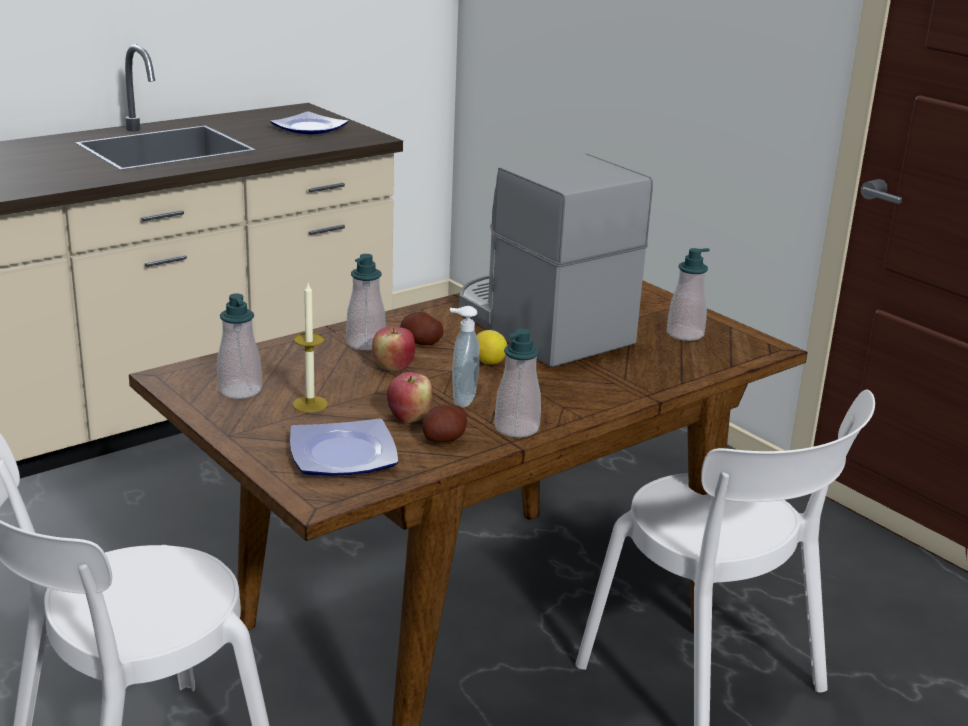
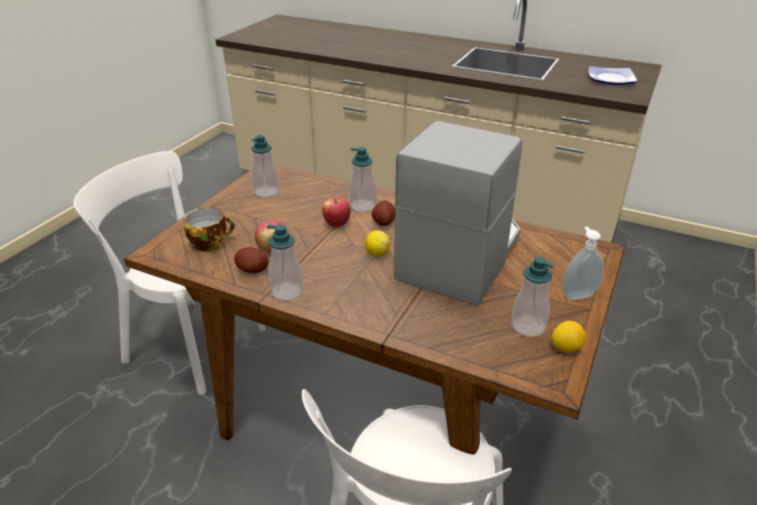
camera: 65 degrees right, 10 degrees up
plate [290,419,398,476] -> cup [183,207,235,251]
candle [293,283,328,412] -> none
soap dispenser [450,306,480,408] -> soap dispenser moved to [563,227,604,300]
none -> lemon [551,321,586,352]

